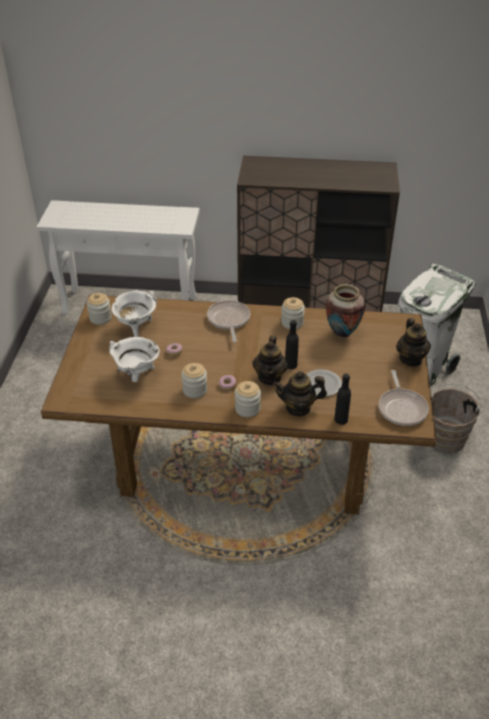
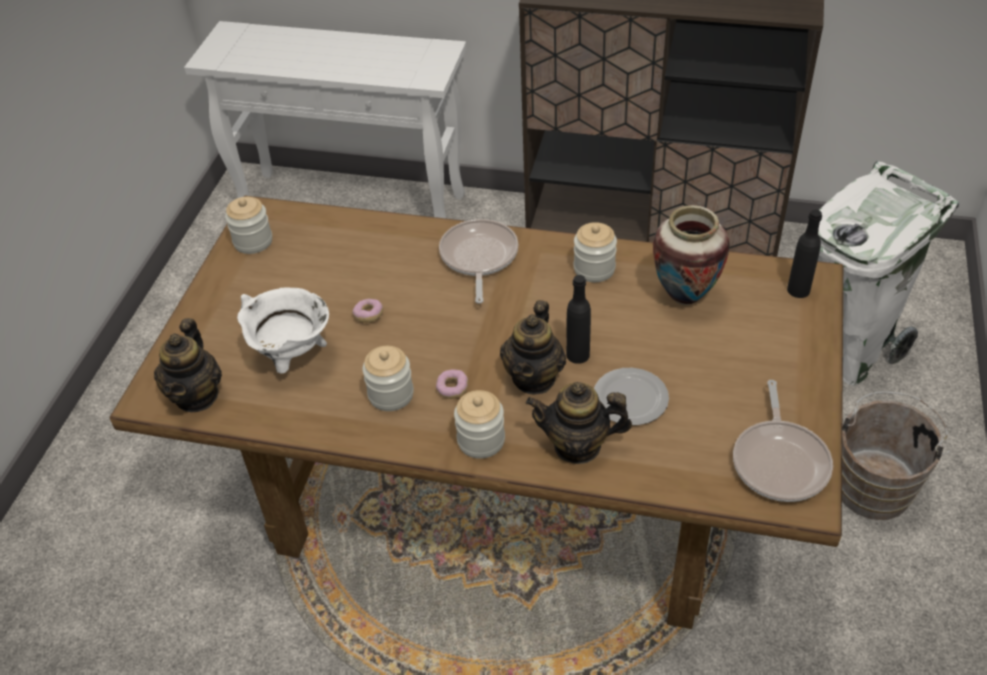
camera: 10 degrees right, 5 degrees up
white cooking pot [111,290,157,337] -> none
black bottle [334,374,351,425] -> black bottle moved to [787,210,822,298]
teapot [396,318,431,367] -> teapot moved to [154,318,222,412]

